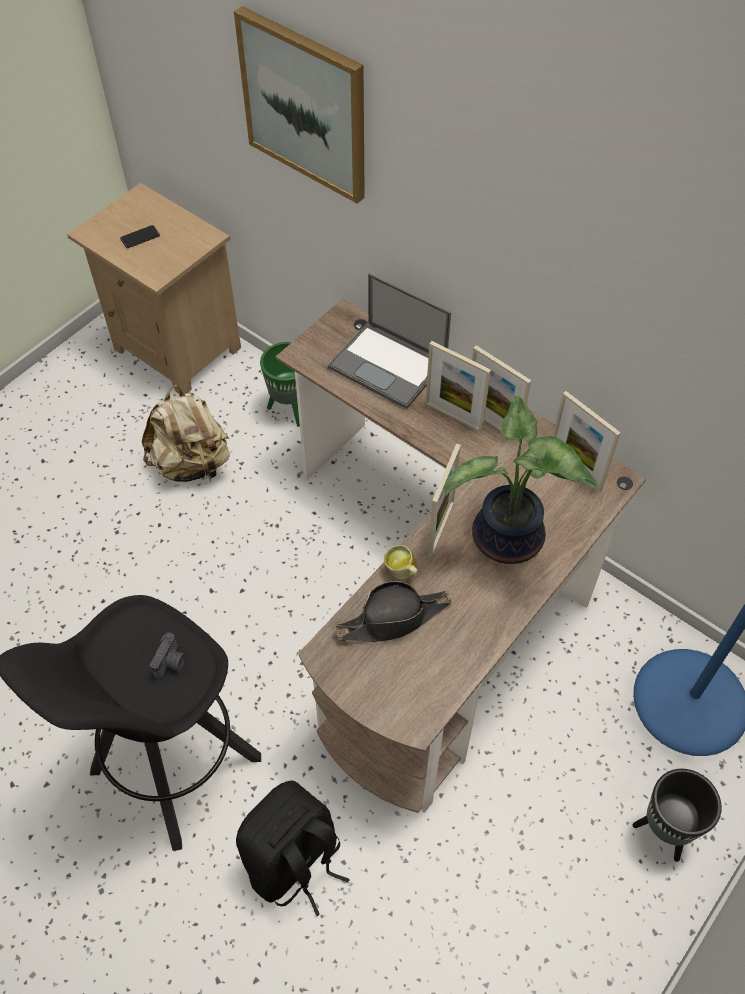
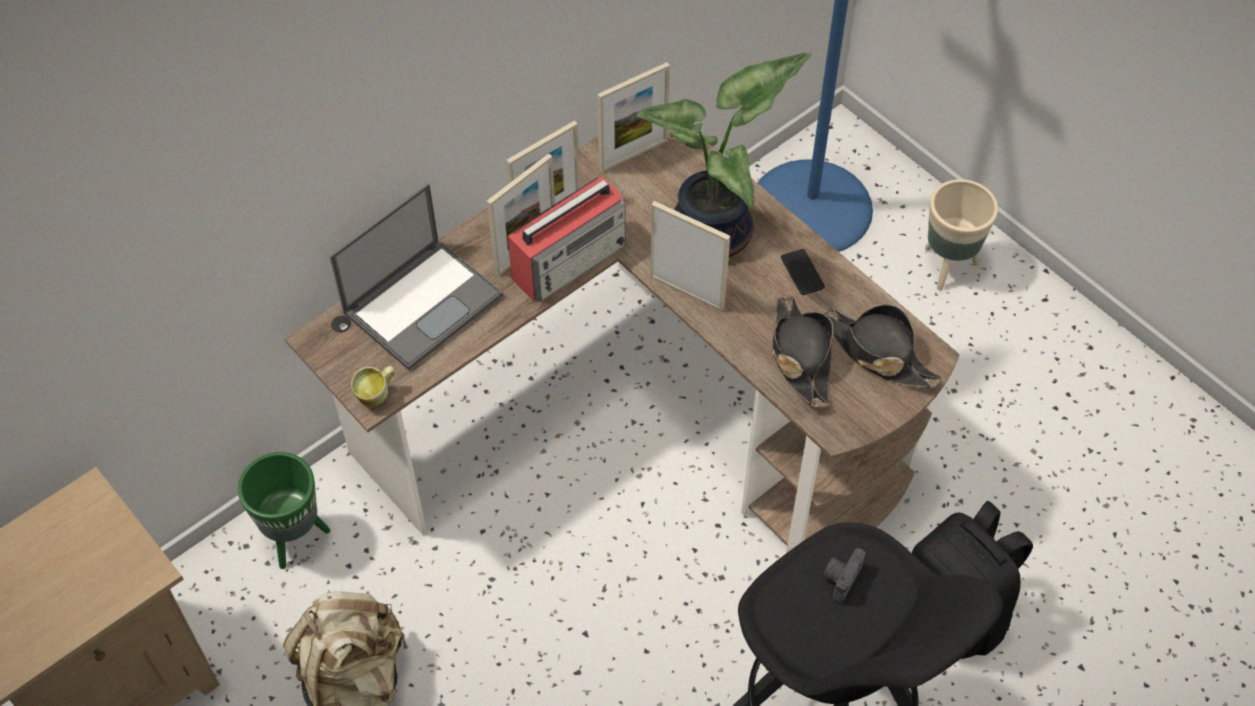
camera: 80 degrees left, 0 degrees up
phone [120,225,160,248] -> phone moved to [781,249,825,295]
camera [150,633,186,679] -> camera turned 90 degrees counterclockwise [823,548,866,603]
picture [234,6,365,204] -> none
mug [384,545,418,580] -> mug moved to [351,366,395,406]
black planter [633,769,722,862] -> beige planter [925,179,998,290]
none -> radio [508,176,626,302]
none -> black hat [822,304,942,388]

